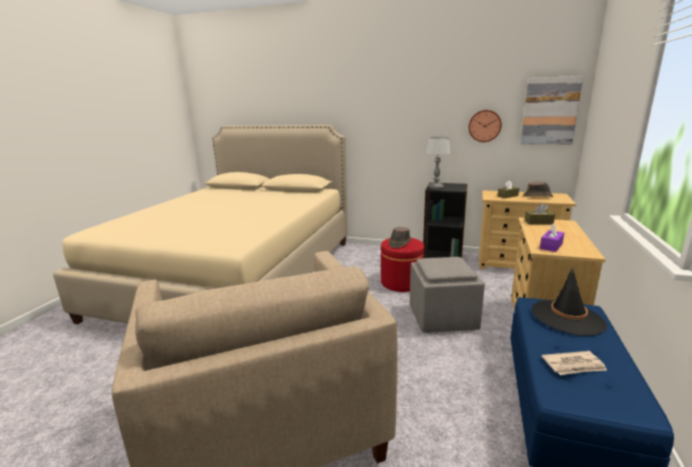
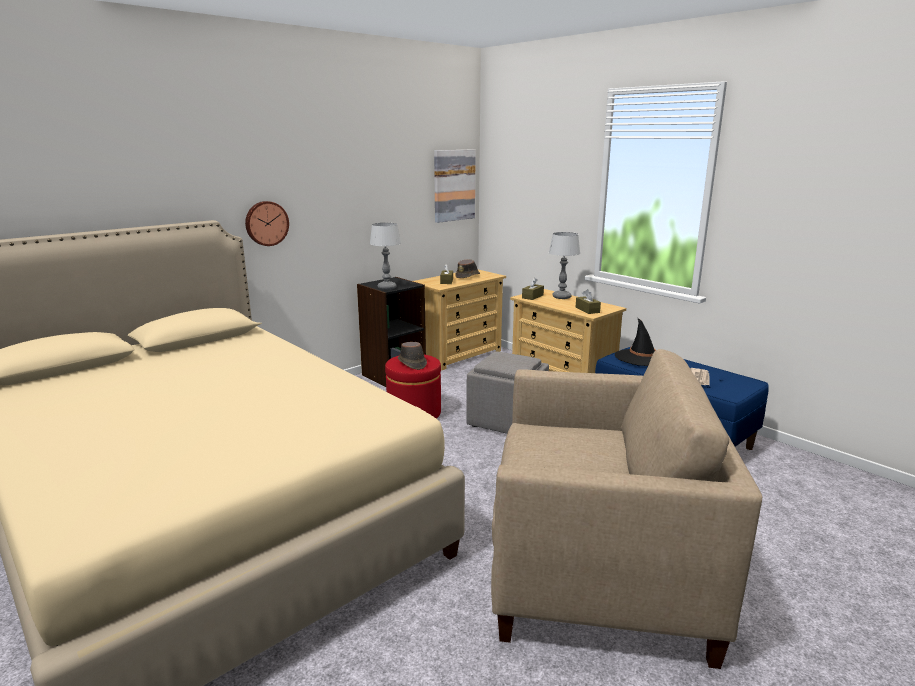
camera: 60 degrees left, 0 degrees up
wall clock [469,110,502,142] -> wall clock moved to [245,201,289,246]
purple tissue box [540,223,564,252] -> brown tissue box [576,289,601,314]
none -> table lamp [549,232,580,299]

